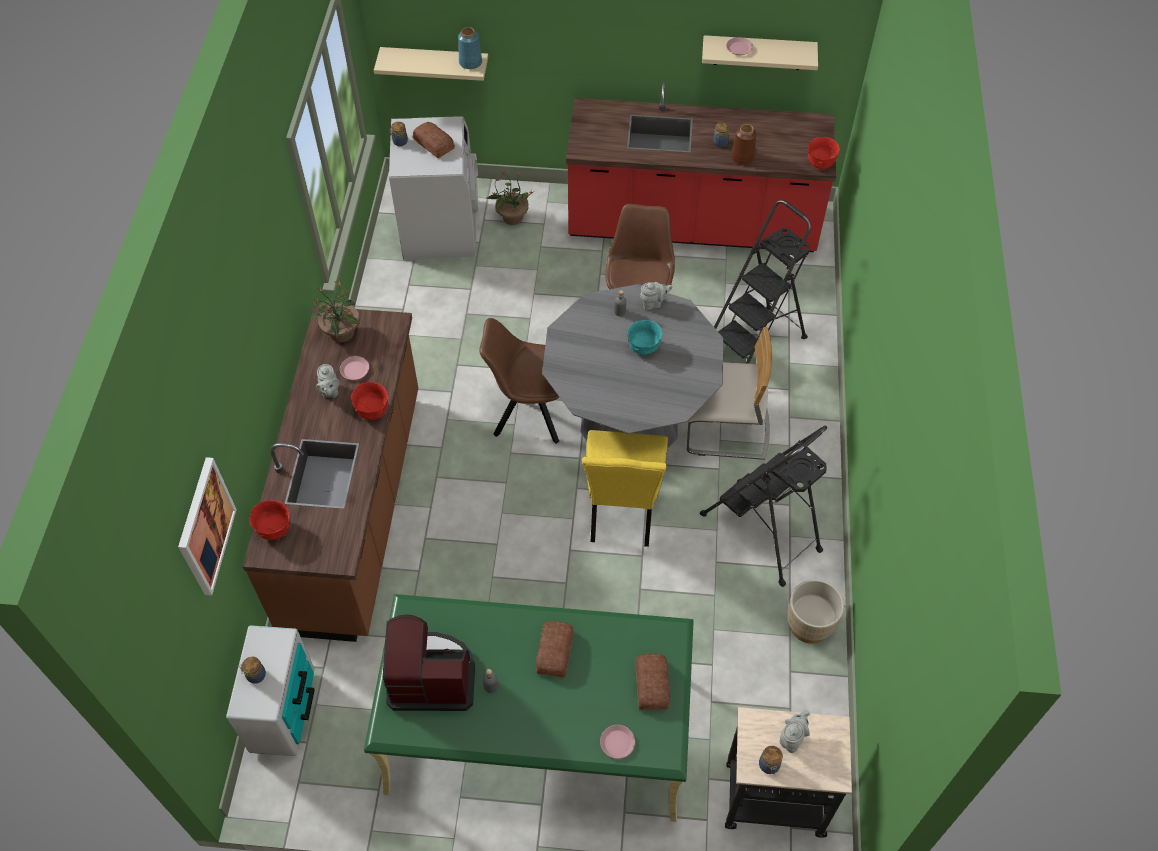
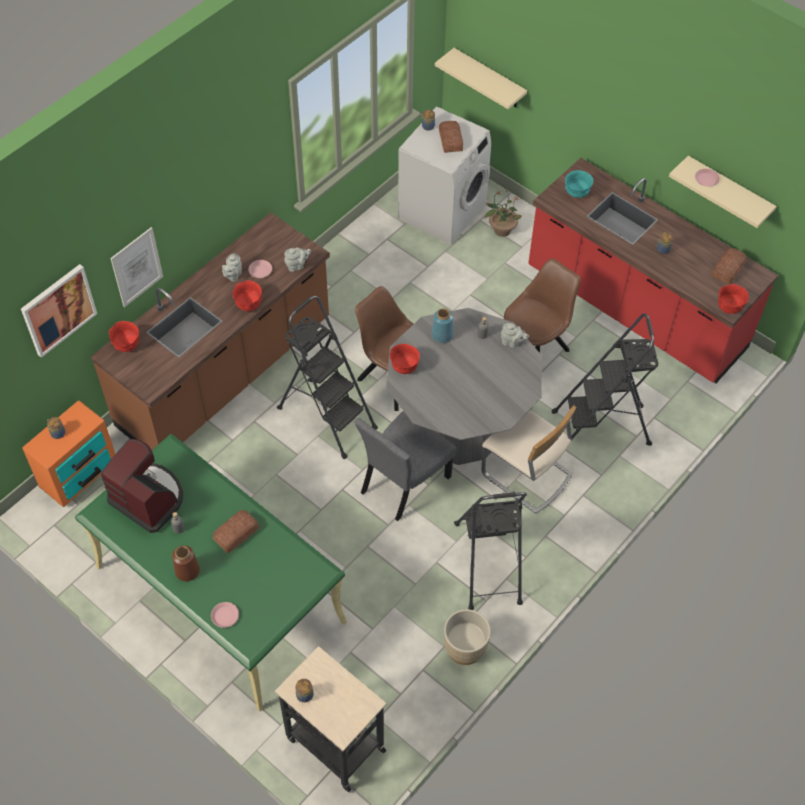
camera: 35 degrees right, 0 degrees up
white nightstand [226,625,315,756] -> orange nightstand [22,401,115,507]
potted plant [311,280,360,343] -> none
blue vase [458,27,482,69] -> blue vase moved to [431,308,453,343]
yellow chair [582,430,668,547] -> grey chair [354,411,456,521]
turquoise bowl [627,320,662,355] -> turquoise bowl moved to [565,170,593,198]
bread [636,653,670,710] -> bread moved to [712,248,747,284]
brown vase [731,124,757,165] -> brown vase moved to [172,546,200,581]
grey teapot [780,710,810,753] -> grey teapot moved to [284,247,311,272]
none -> picture [110,227,163,307]
none -> step ladder [277,296,378,459]
none -> red bowl [390,344,420,374]

